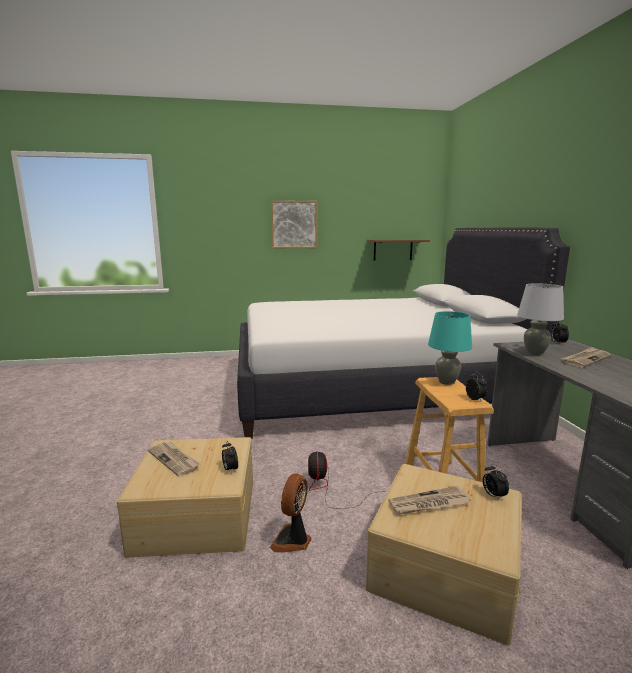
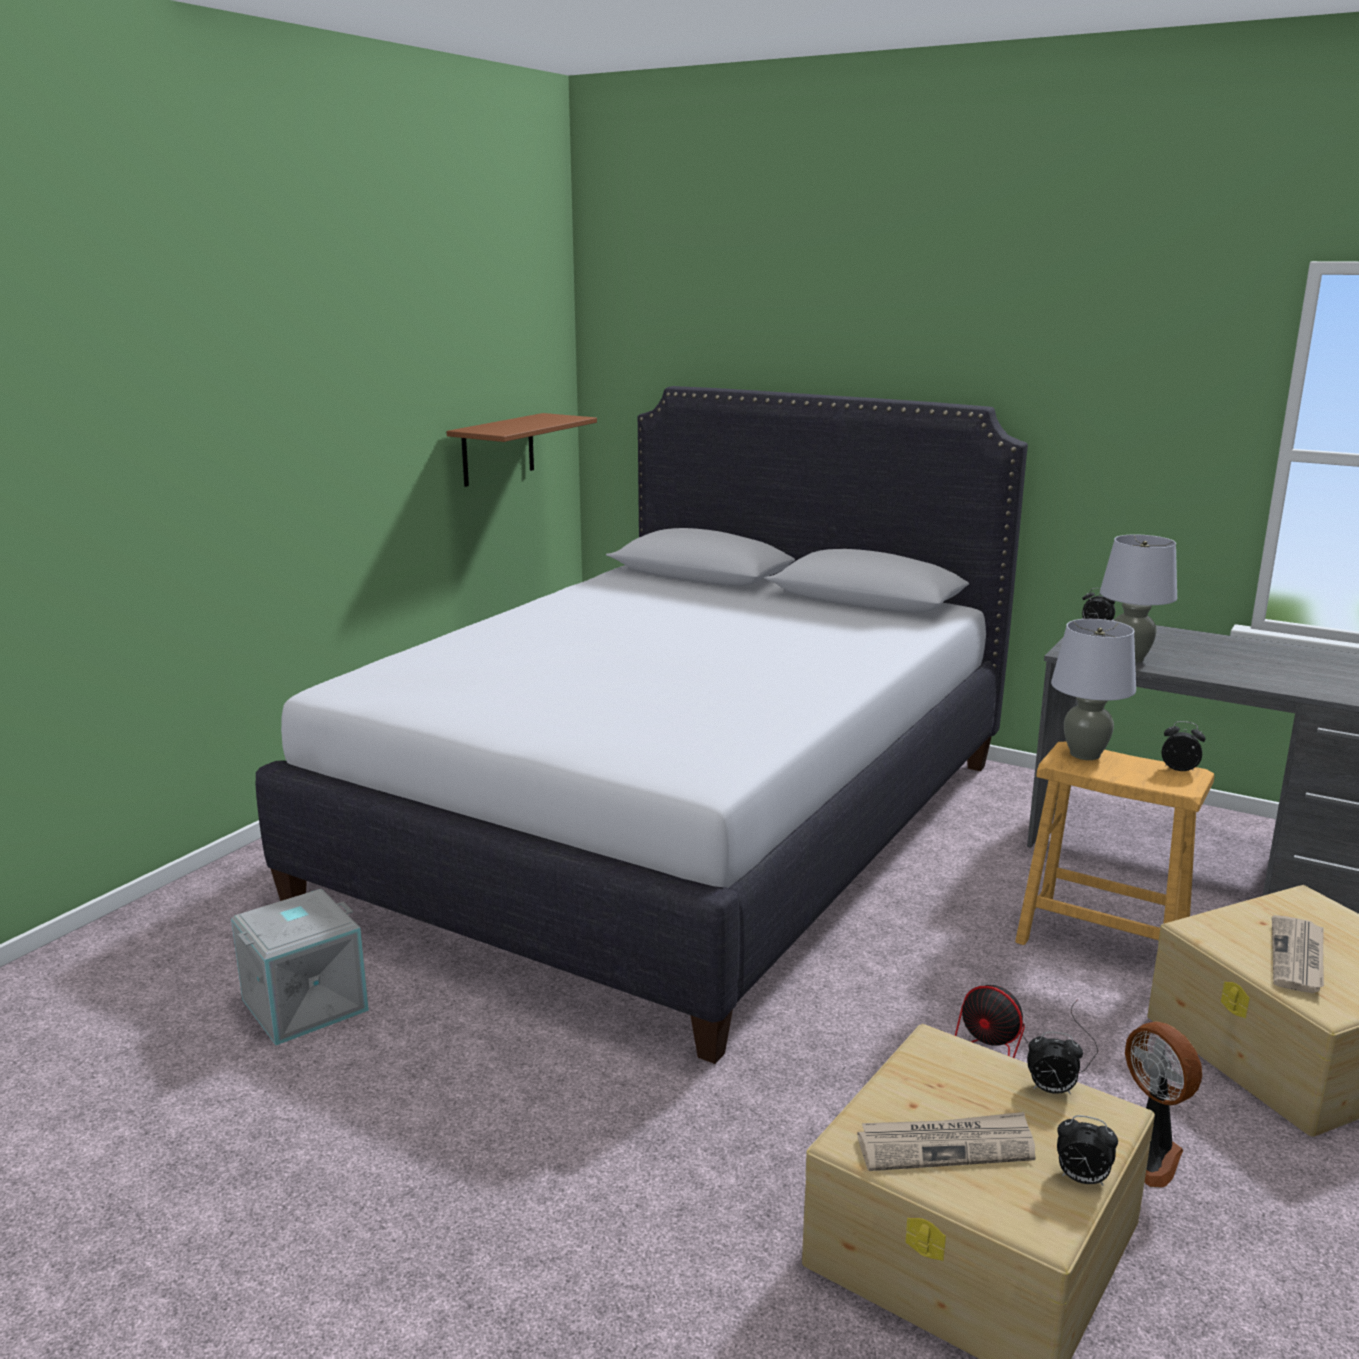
camera: 50 degrees left, 5 degrees up
picture [271,200,317,248] -> none
turquoise table lamp [428,311,472,385] -> grey table lamp [1051,619,1136,760]
alarm clock [483,464,509,500] -> alarm clock moved to [1057,1115,1118,1186]
newspaper [561,347,611,368] -> none
none -> grey storage box [231,889,369,1045]

